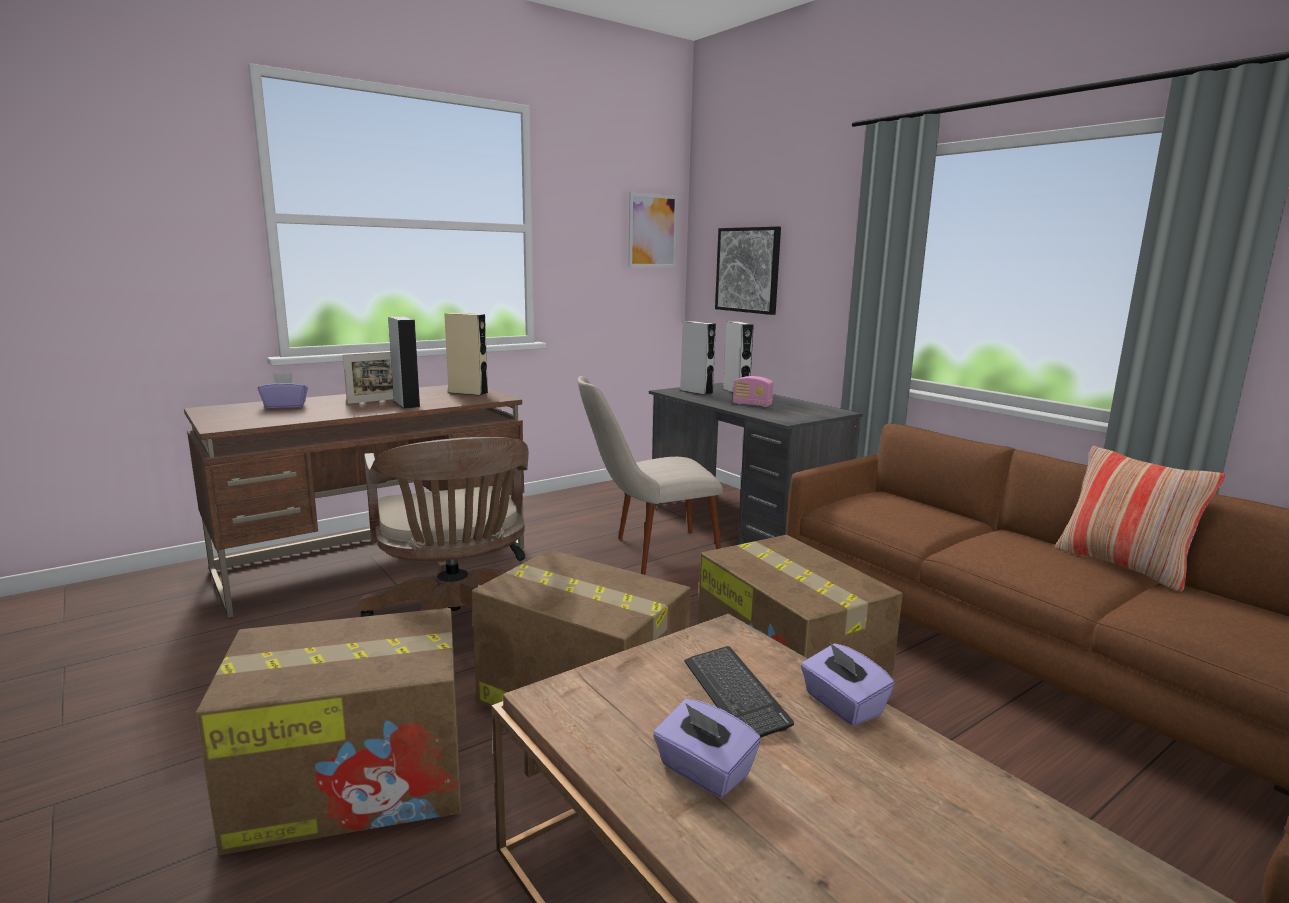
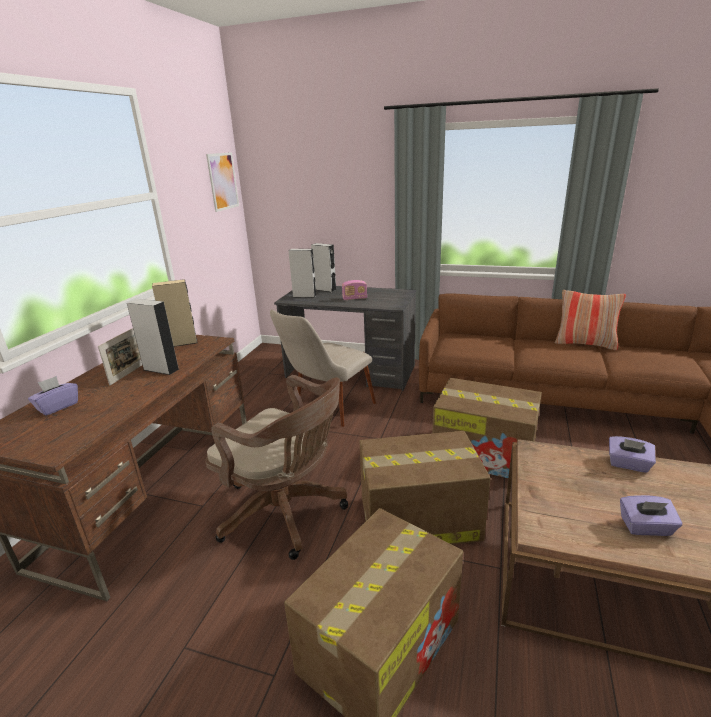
camera: 35 degrees left, 10 degrees up
keyboard [684,646,794,738] -> none
picture [715,226,781,315] -> none

